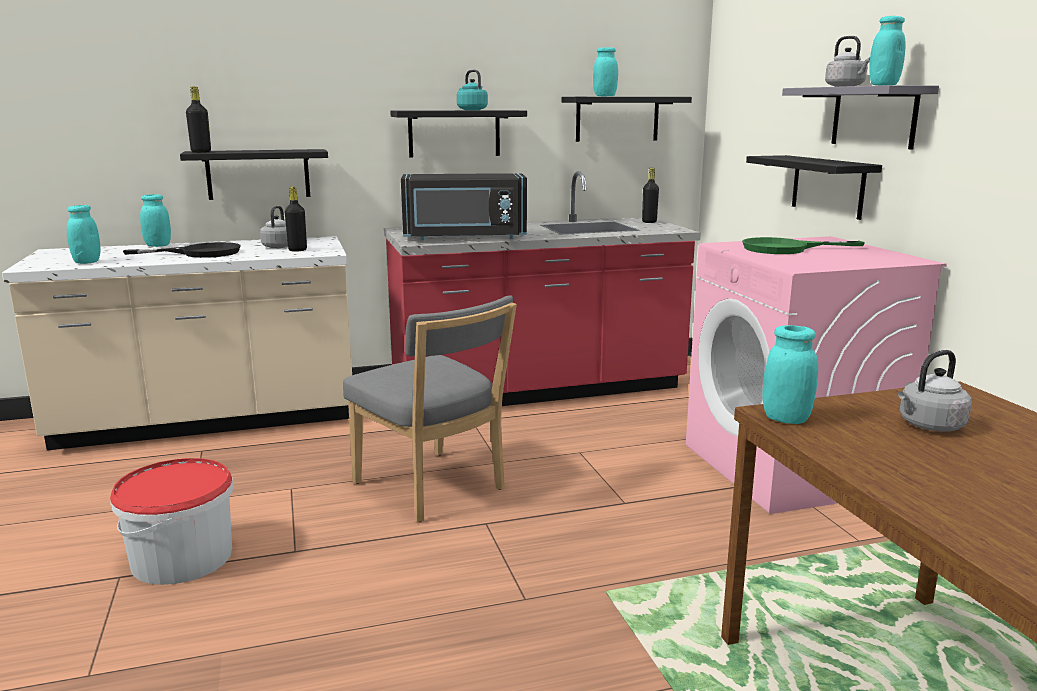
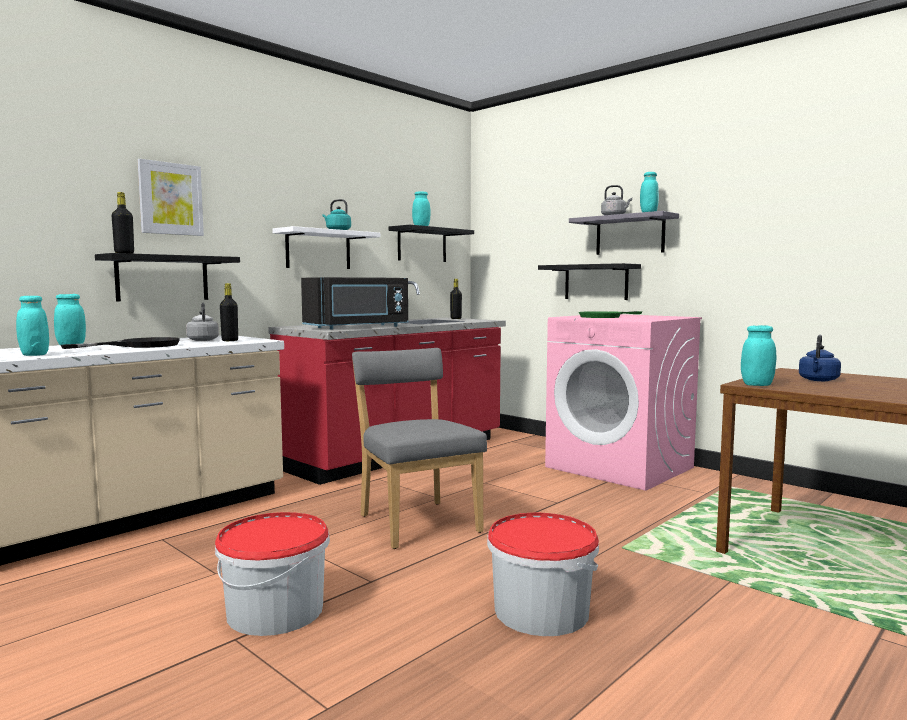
camera: 30 degrees left, 10 degrees down
grey chair [343,295,517,522] -> grey chair turned 135 degrees counterclockwise [352,348,487,549]
black shelf [390,110,527,158] -> white shelf [272,226,380,269]
grey kettle [898,350,972,432] -> blue kettle [799,335,841,381]
none -> picture [137,159,204,236]
none -> bucket [487,512,599,636]

